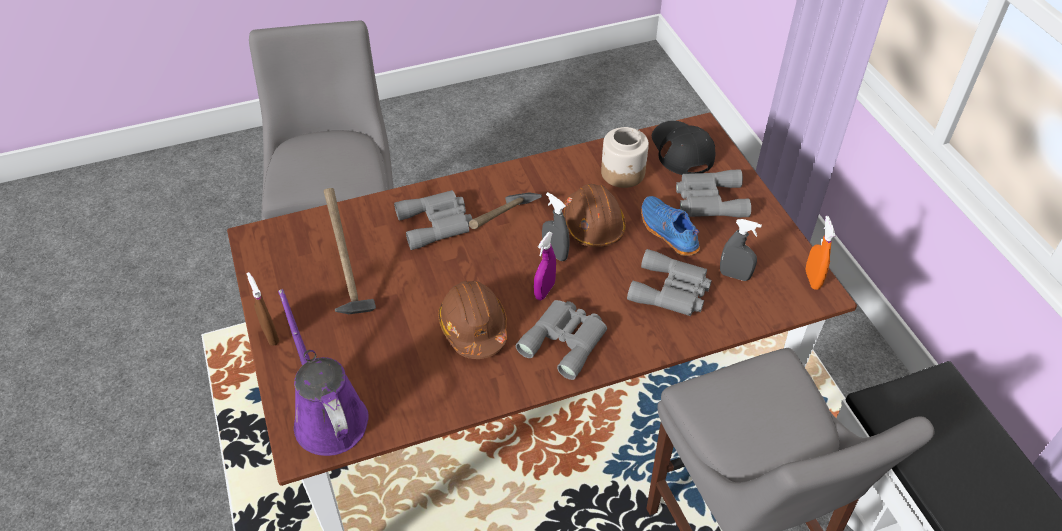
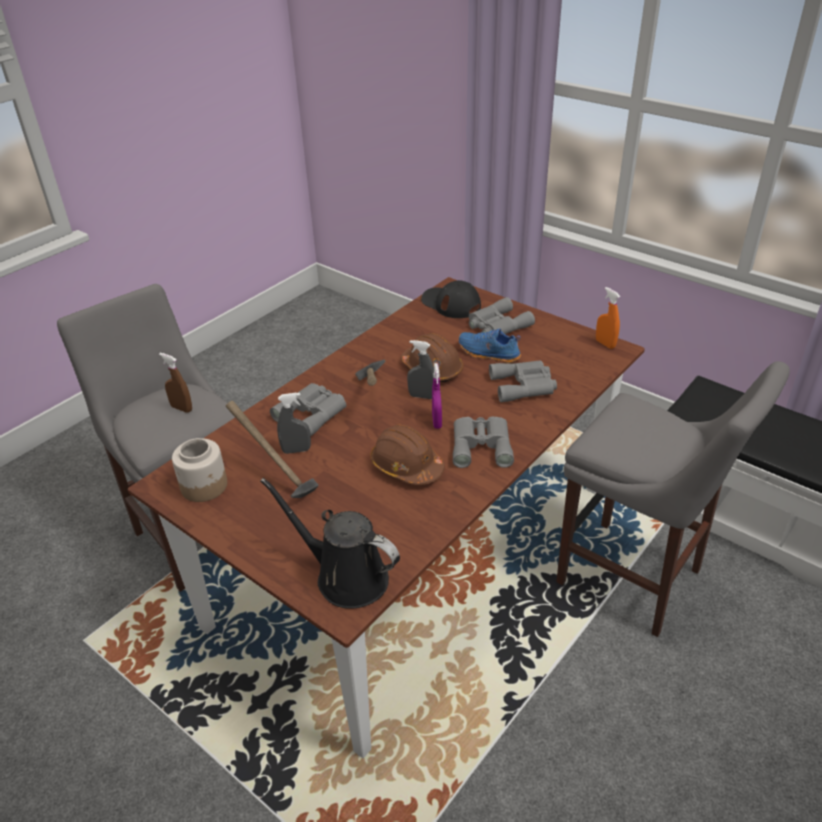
camera: 30 degrees left, 10 degrees down
brown spray bottle [247,272,279,346] -> brown spray bottle moved to [159,353,192,413]
purple watering can [278,289,369,456] -> black watering can [260,478,400,609]
jar [601,127,649,188] -> jar moved to [172,438,227,502]
grey spray bottle [720,219,762,281] -> grey spray bottle moved to [277,393,311,454]

